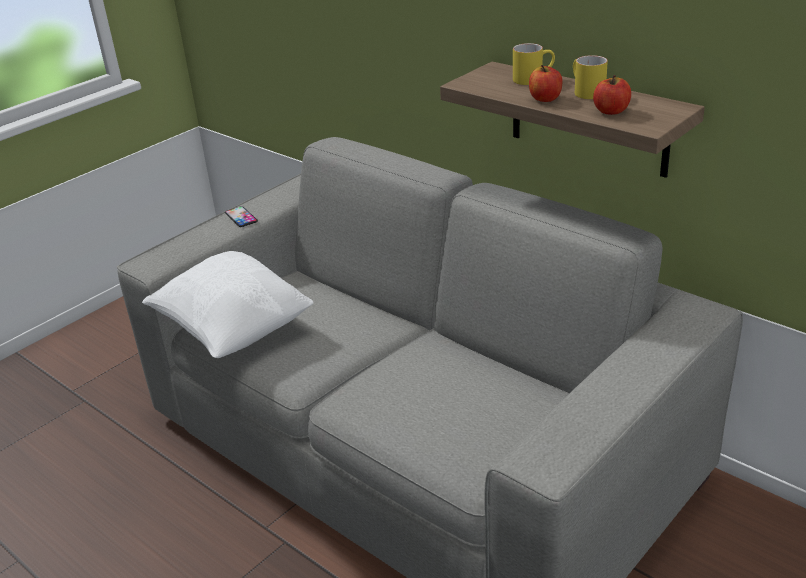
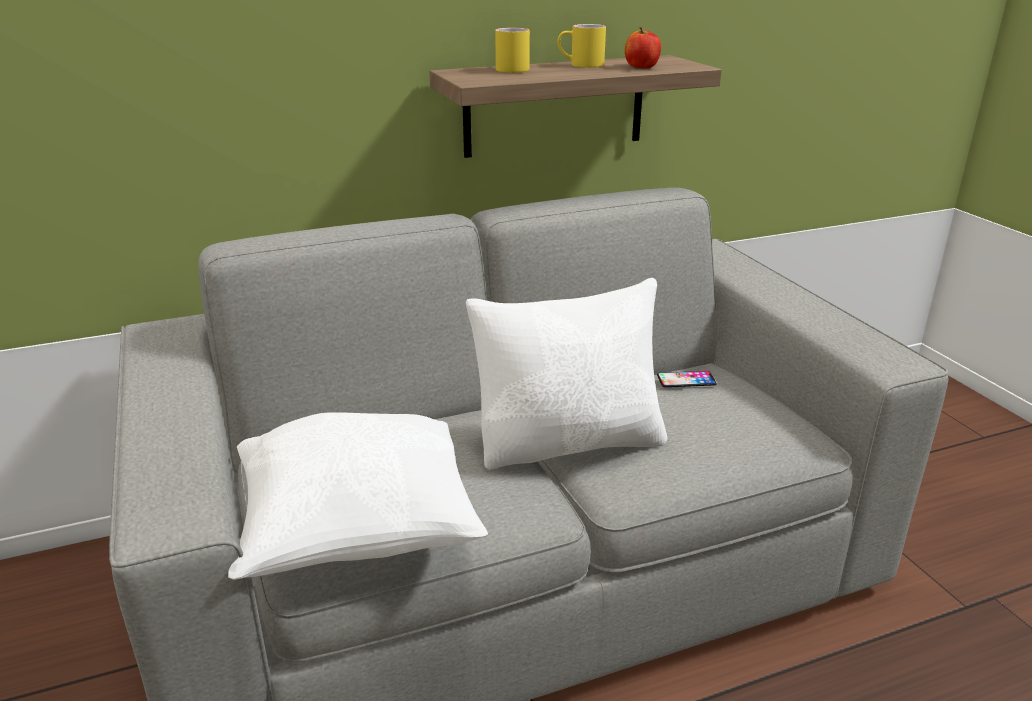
camera: 65 degrees left, 5 degrees down
phone [225,206,258,227] -> phone moved to [657,371,717,387]
apple [529,65,562,102] -> none
none -> white pillow [466,278,667,470]

